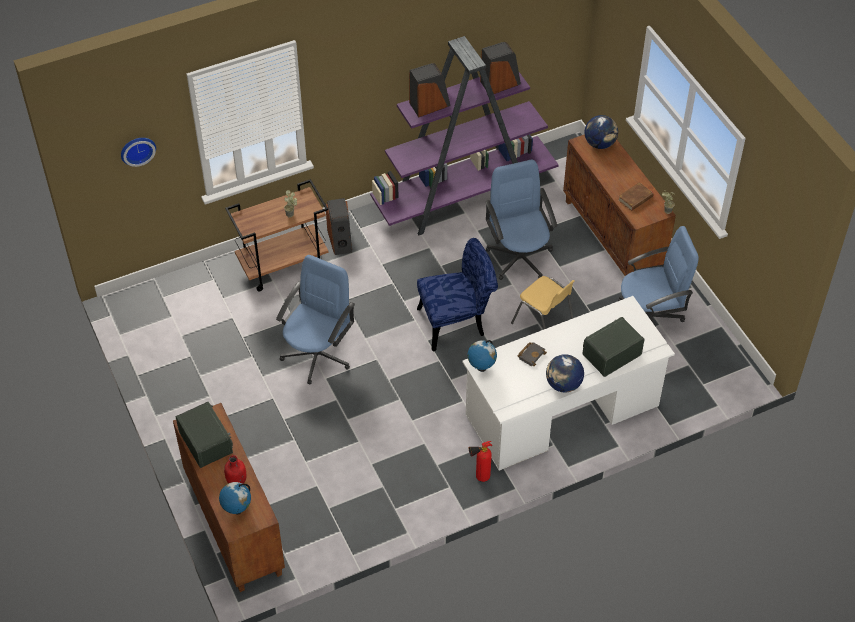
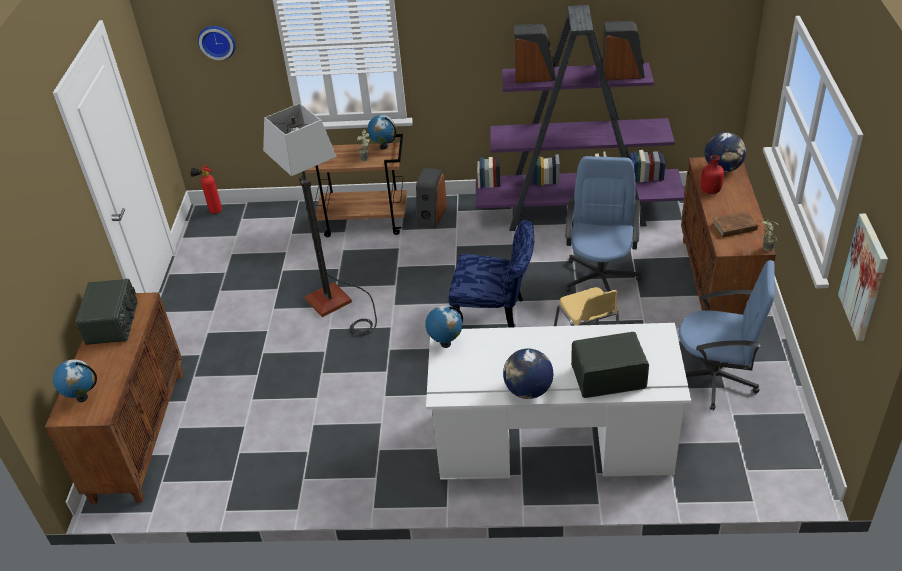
camera: 30 degrees right, 10 degrees down
red bottle [224,455,246,484] -> red bottle moved to [701,155,724,194]
blue office chair [276,255,355,385] -> floor lamp [263,103,377,336]
fire extinguisher [468,441,492,482] -> fire extinguisher moved to [190,165,222,214]
black book [517,342,547,367] -> none
none -> globe [368,115,396,150]
none -> picture [838,214,888,341]

